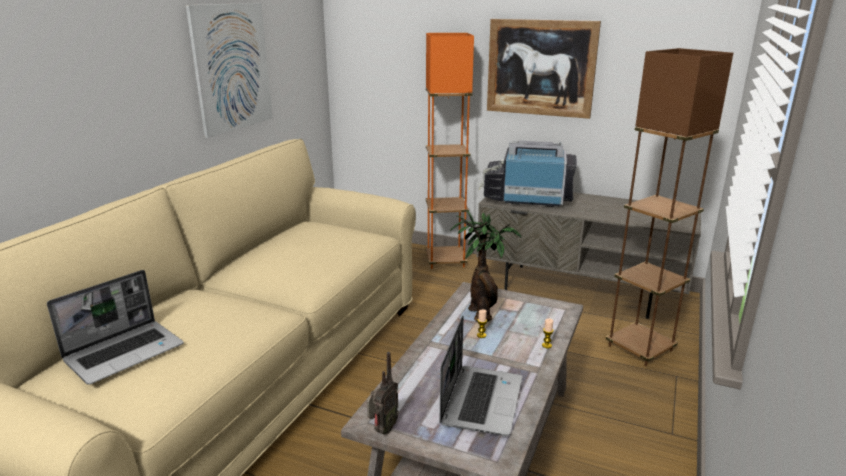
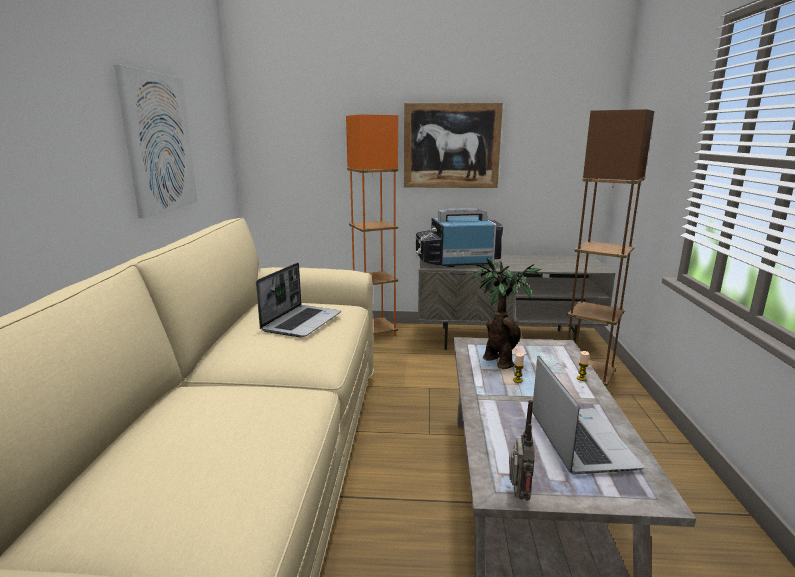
camera: 20 degrees left, 5 degrees down
laptop [47,270,184,384] -> laptop moved to [256,263,341,337]

